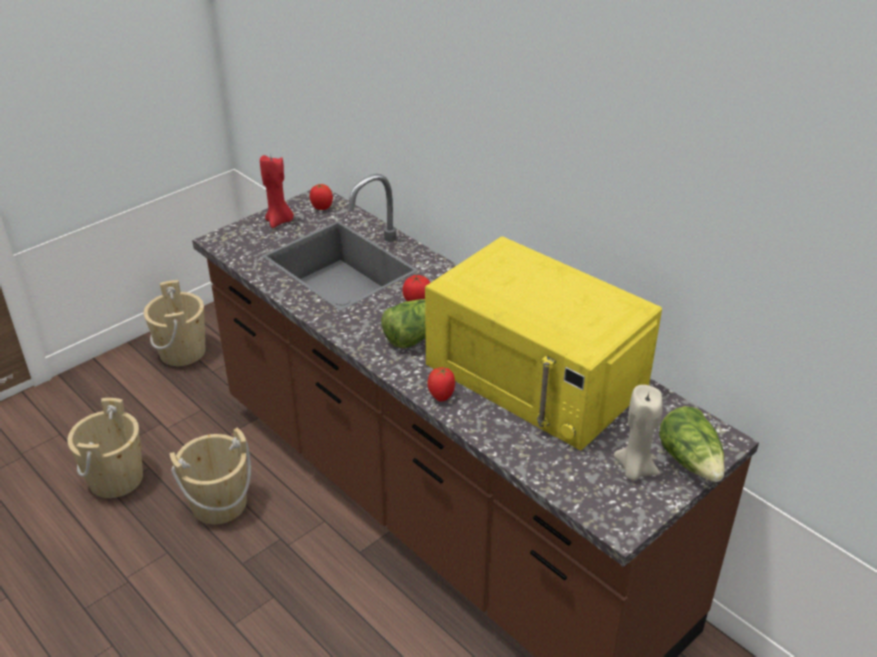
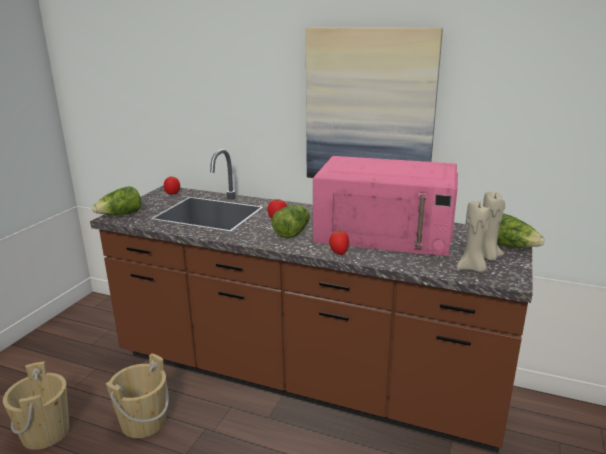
camera: 25 degrees left, 15 degrees down
beige bucket [144,280,206,366] -> none
red candle [260,155,294,228] -> none
yellow microwave [425,236,662,451] -> pink microwave [313,156,458,256]
none -> lettuce [92,186,142,215]
none -> picture [306,27,443,178]
none -> beige candle [457,201,490,272]

